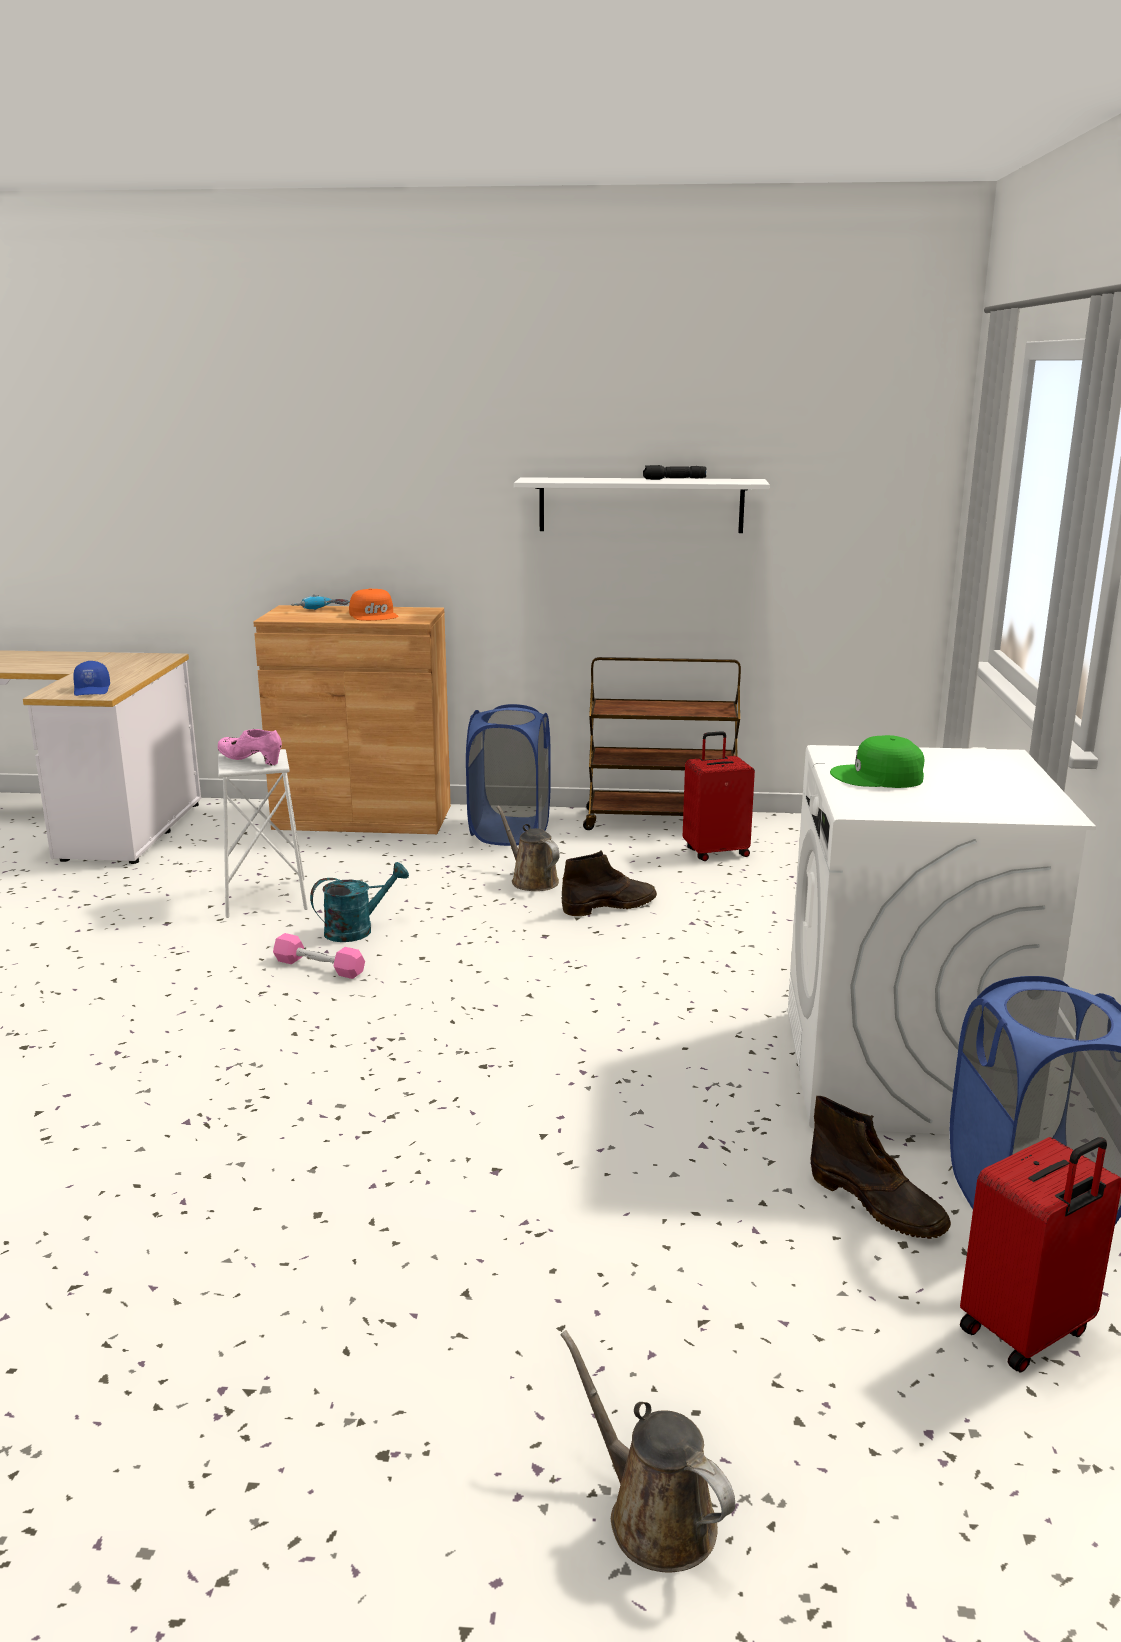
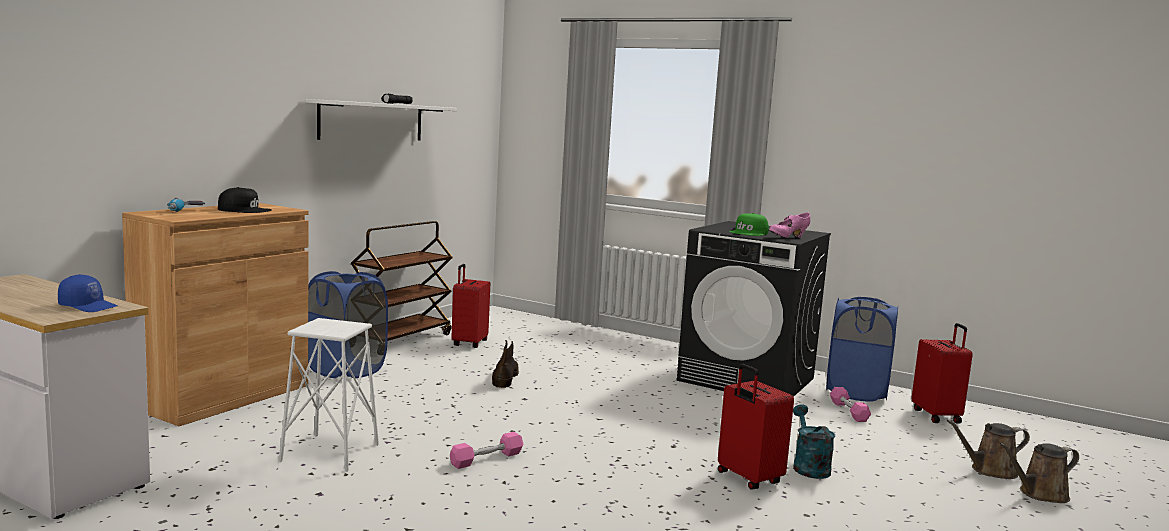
camera: 65 degrees left, 10 degrees down
pink shoe [218,729,282,765] -> pink shoe moved to [769,212,810,238]
turquoise watering can [310,862,409,942] -> turquoise watering can moved to [793,404,835,479]
orange cap [349,588,398,621] -> black cap [218,187,272,213]
brown watering can [496,805,560,891] -> brown watering can moved to [947,420,1030,479]
white washing machine [788,745,1096,1134] -> black washing machine [677,221,831,397]
brown boot [811,1096,951,1239] -> pink dumbbell [830,387,871,422]
none -> red suitcase [718,364,794,490]

